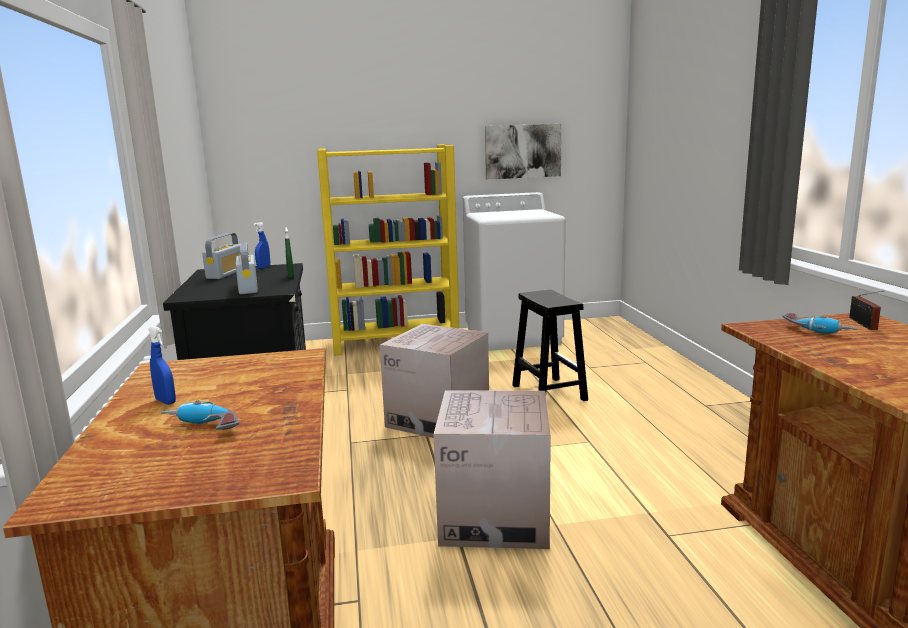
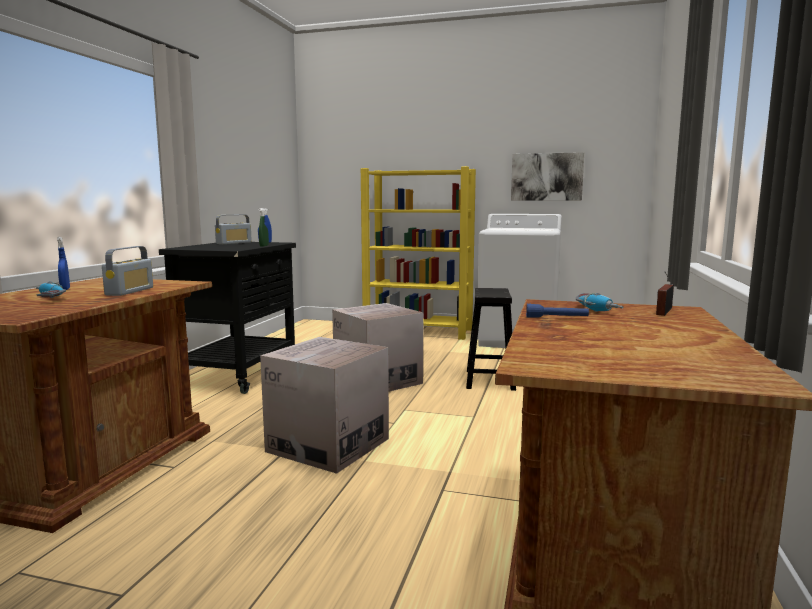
camera: 25 degrees right, 5 degrees down
radio [236,243,258,294] -> radio moved to [102,246,153,296]
none -> blue flashlight [526,304,589,318]

